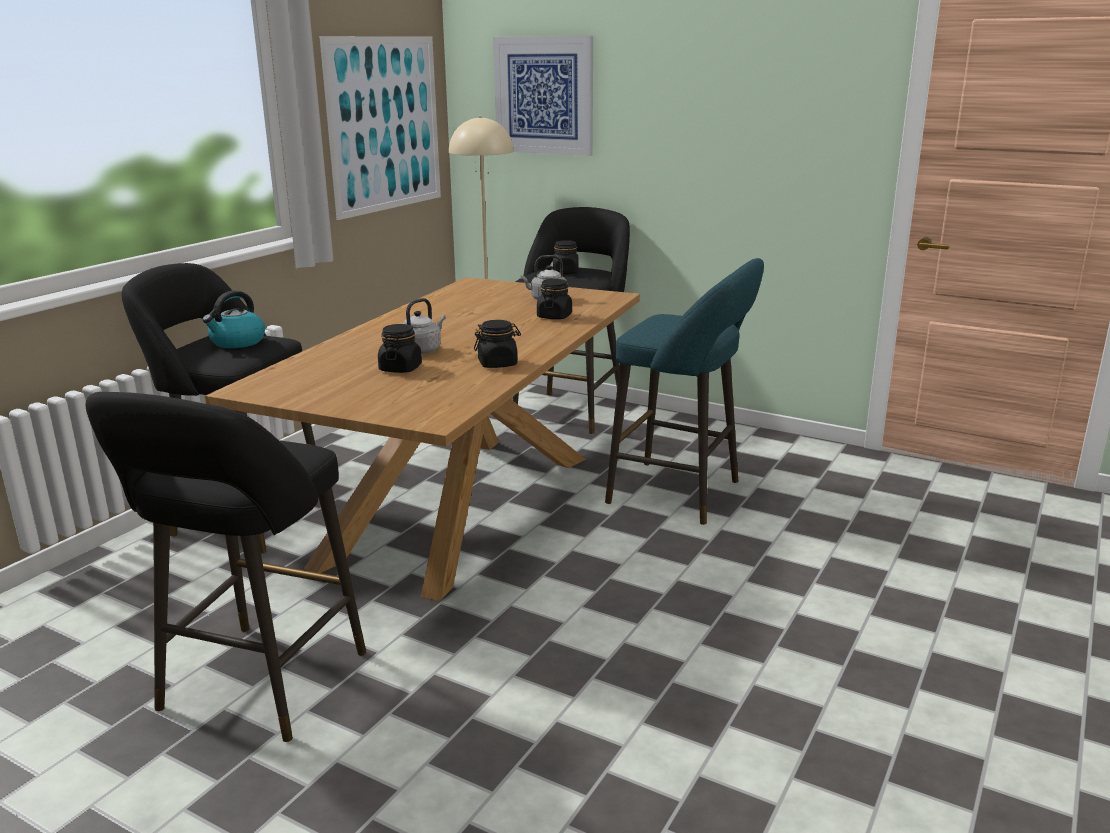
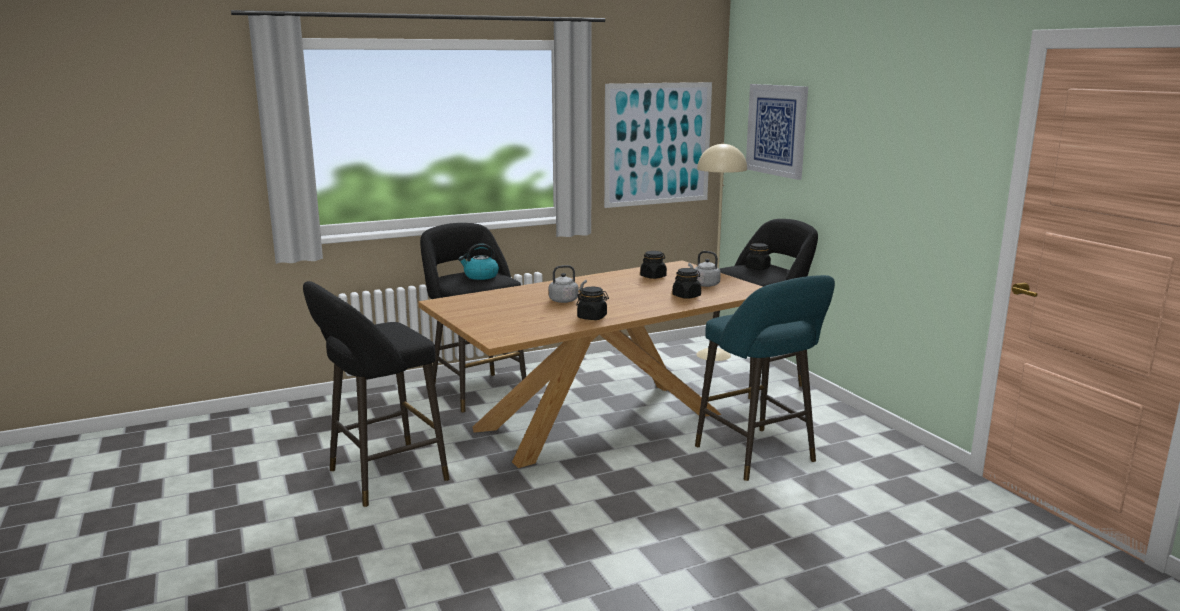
camera: 35 degrees right, 5 degrees down
black jar [378,324,422,373] -> black jar moved to [640,251,667,279]

